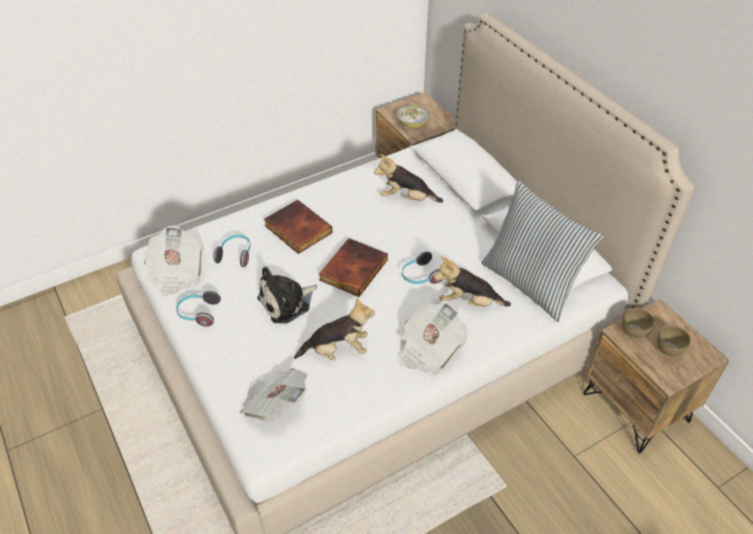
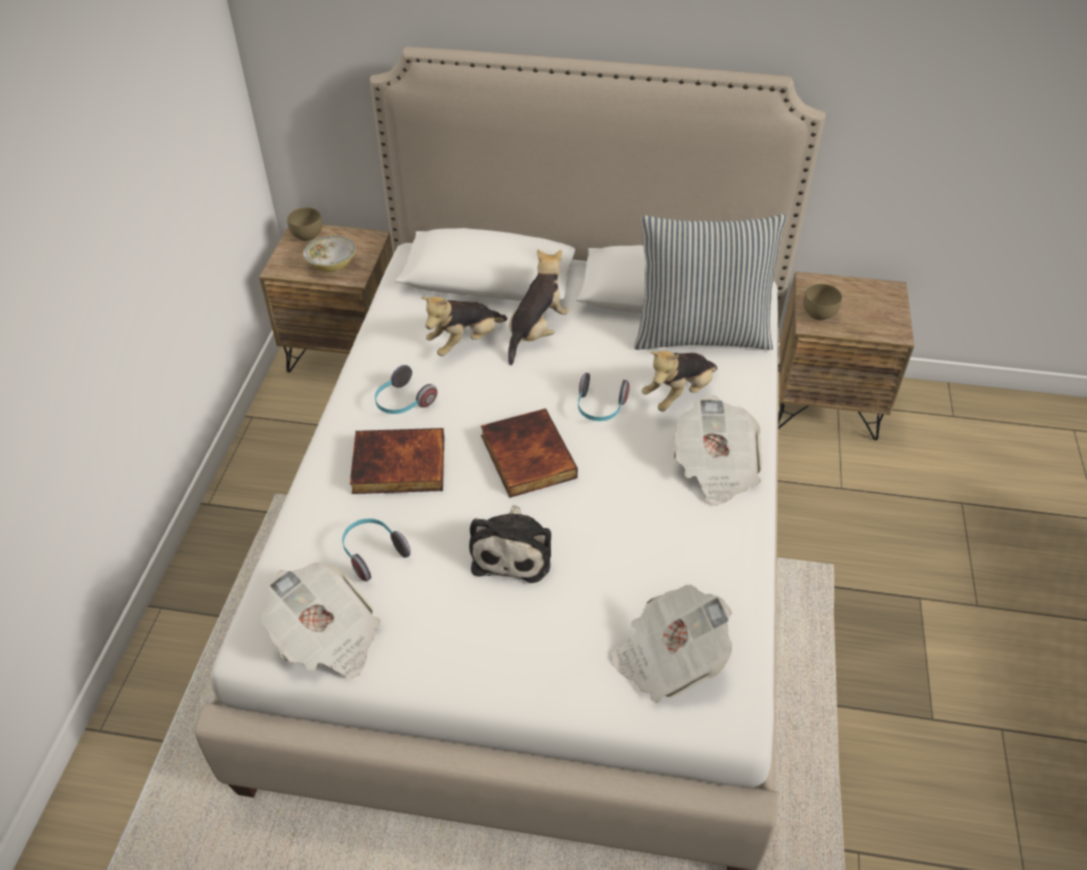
camera: 50 degrees left, 0 degrees up
headphones [176,291,221,327] -> headphones moved to [375,365,438,414]
plush toy [294,297,375,360] -> plush toy moved to [508,249,569,365]
brown bowl [657,326,690,357] -> brown bowl moved to [287,207,322,241]

